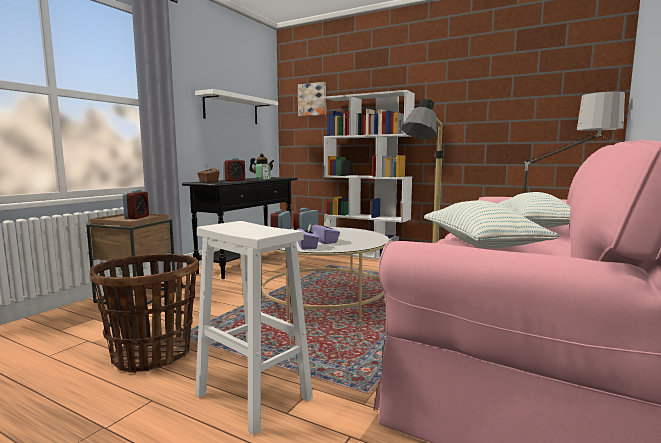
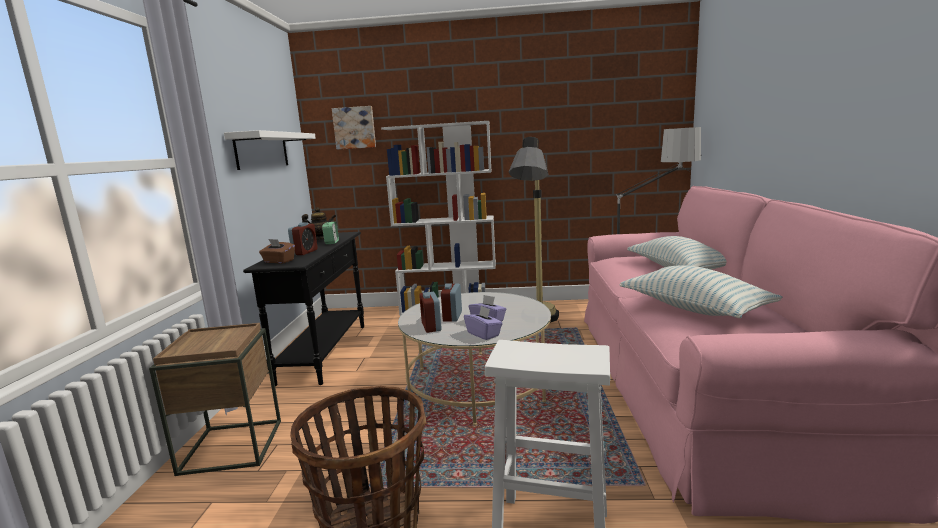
camera: 25 degrees left, 5 degrees up
alarm clock [123,190,149,219] -> none

